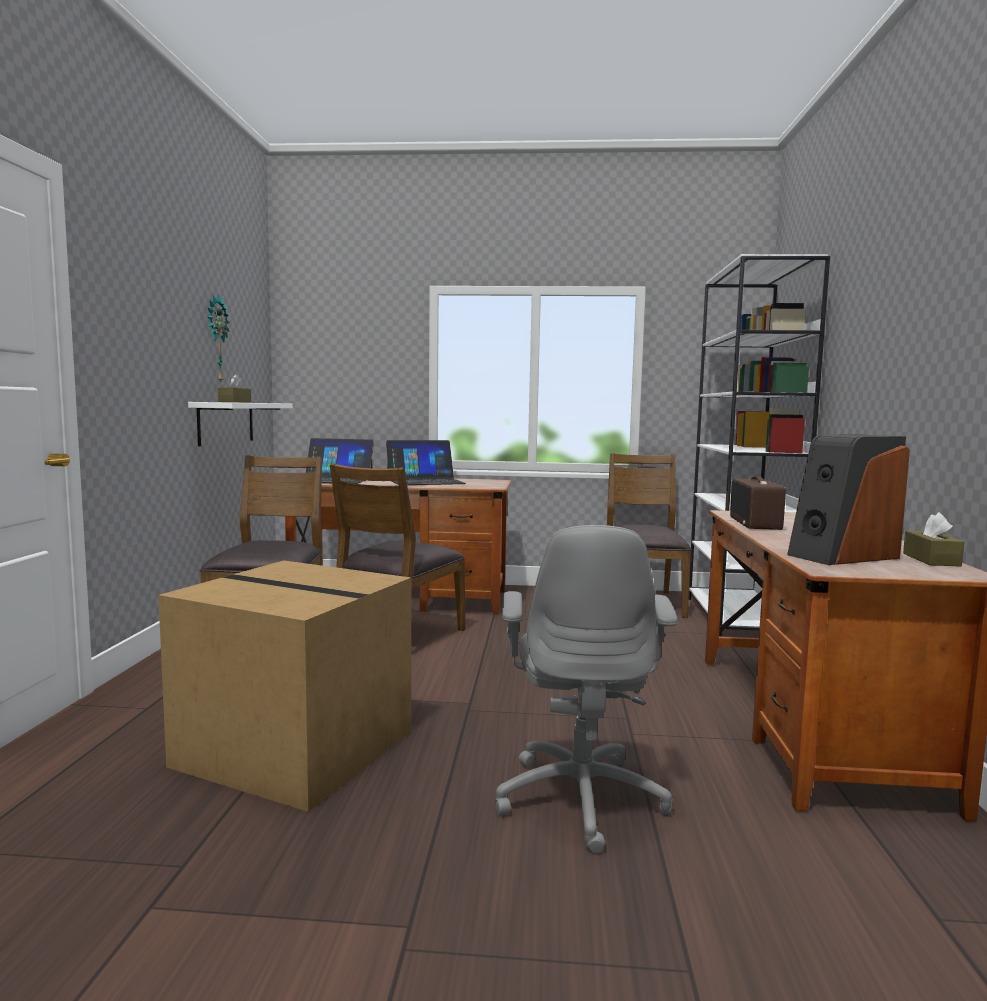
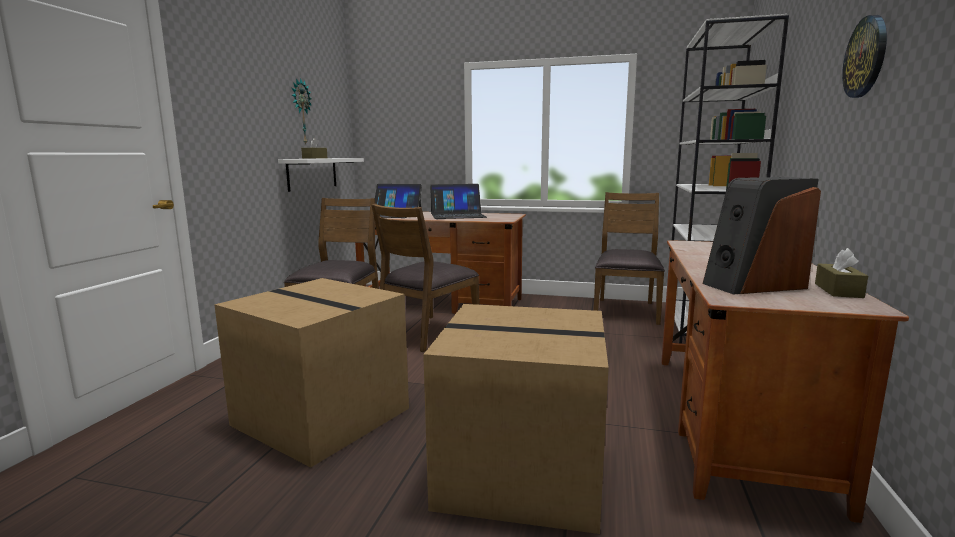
camera: 10 degrees right, 5 degrees up
grey office chair [495,525,678,853] -> cardboard box [423,304,609,534]
radio [730,476,786,530] -> none
none -> wall clock [842,15,887,98]

